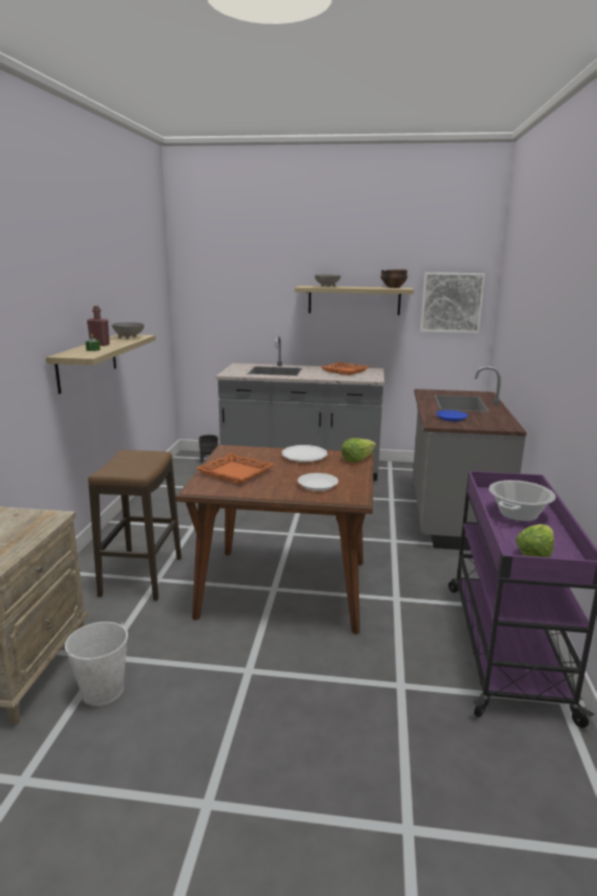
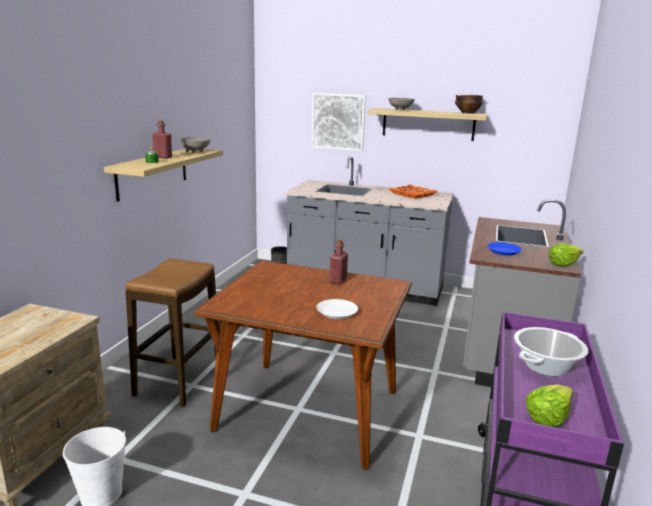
camera: 10 degrees right, 0 degrees up
orange tray [197,453,274,484] -> none
white plate [282,445,328,462] -> red bottle [329,240,348,284]
lettuce [341,438,376,462] -> lettuce moved to [548,243,583,267]
picture [420,272,485,333] -> picture moved to [311,93,366,151]

